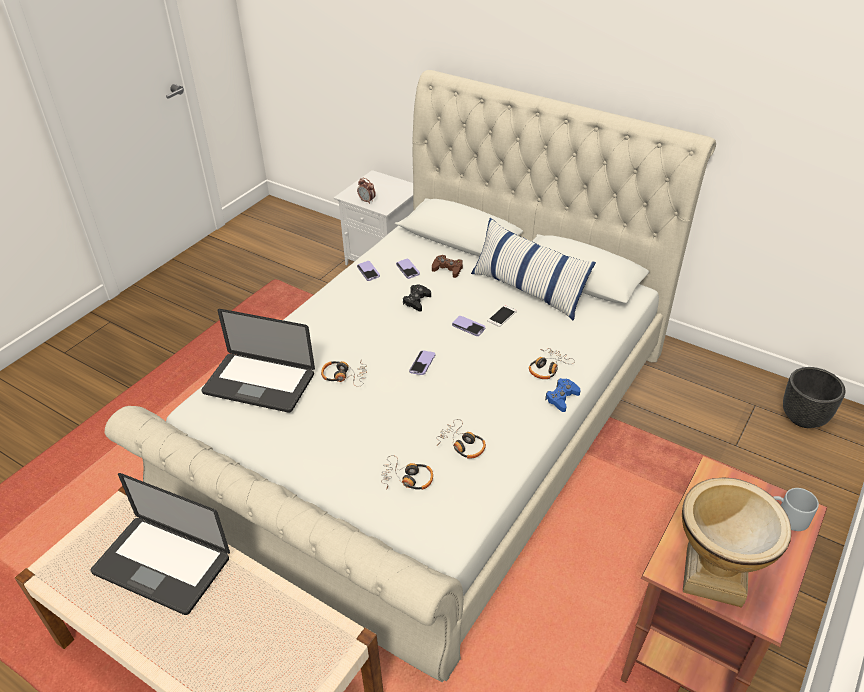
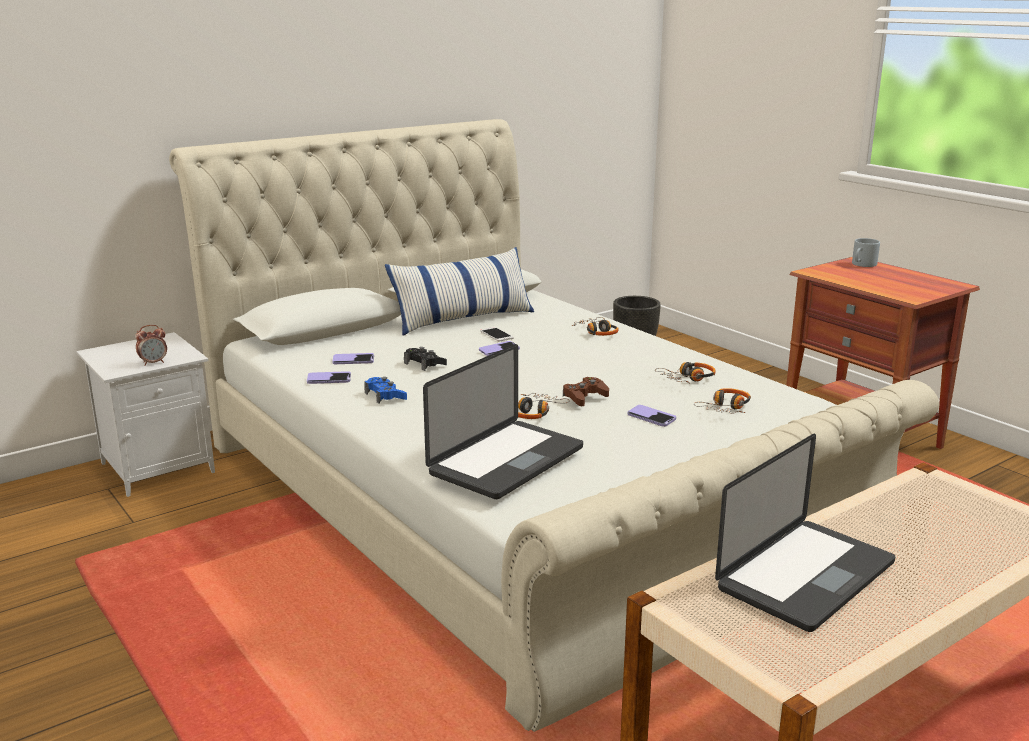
camera: 70 degrees left, 20 degrees down
phone [409,350,435,375] -> phone moved to [628,405,676,427]
brown game controller [432,255,463,278] -> brown game controller moved to [563,377,609,406]
blue game controller [545,378,580,412] -> blue game controller moved to [364,377,407,404]
vase [682,478,791,608] -> none

